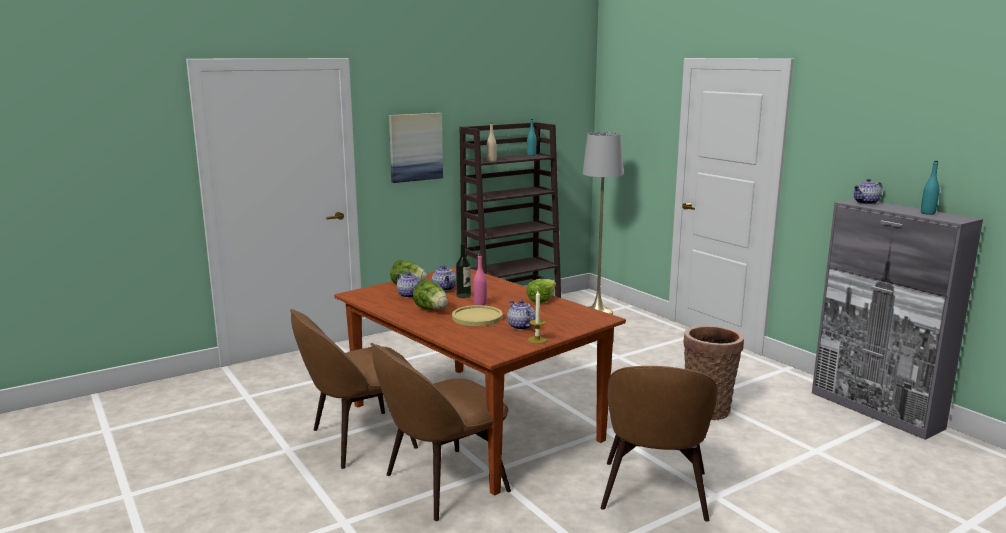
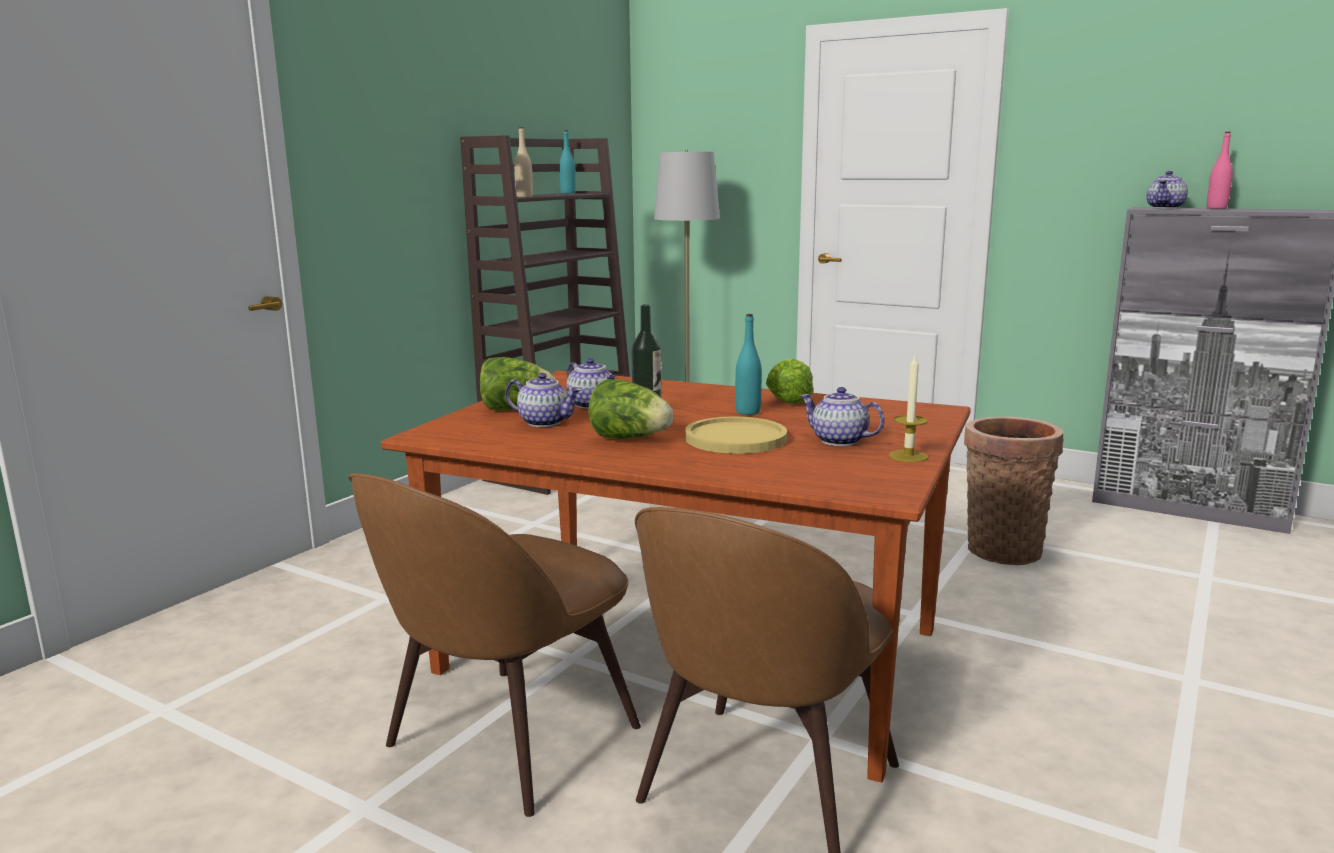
camera: 25 degrees left, 0 degrees up
picture [389,113,443,183] -> none
pink bottle [473,254,487,305] -> pink bottle moved to [1207,132,1233,209]
brown chair [601,366,717,522] -> none
turquoise bottle [921,161,939,215] -> turquoise bottle moved to [735,314,762,415]

